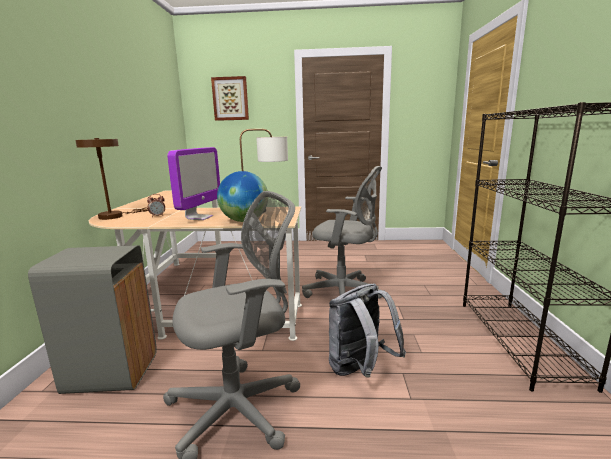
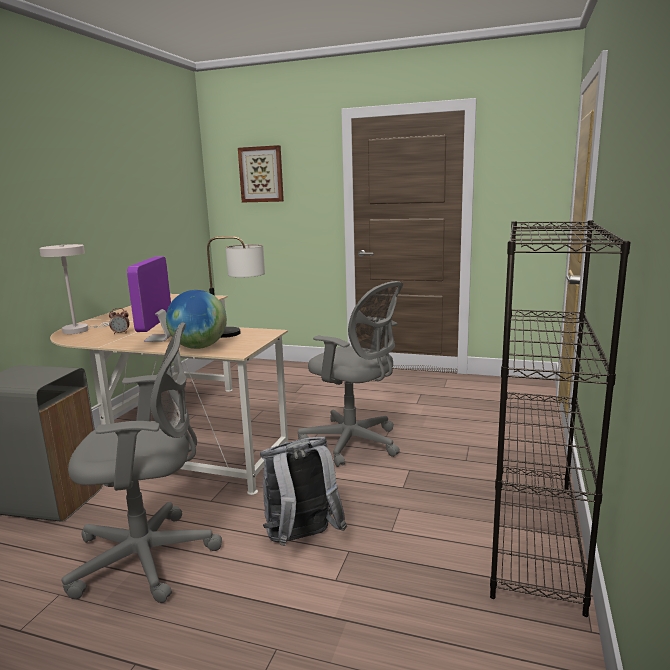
camera: 15 degrees right, 0 degrees up
brown table lamp [75,138,148,220] -> white table lamp [39,244,109,334]
monitor [167,147,220,220] -> monitor turned 150 degrees clockwise [127,256,171,342]

